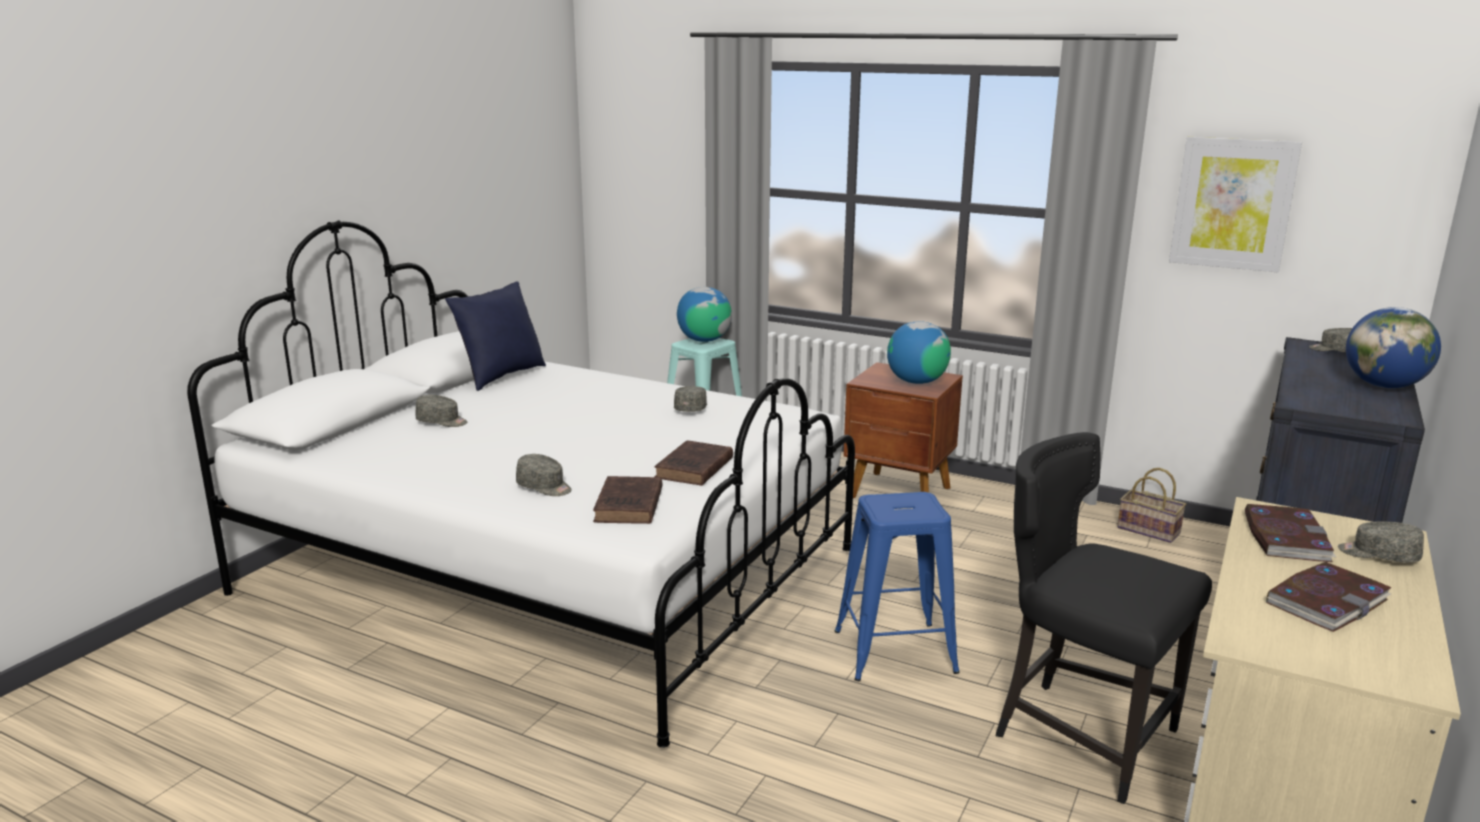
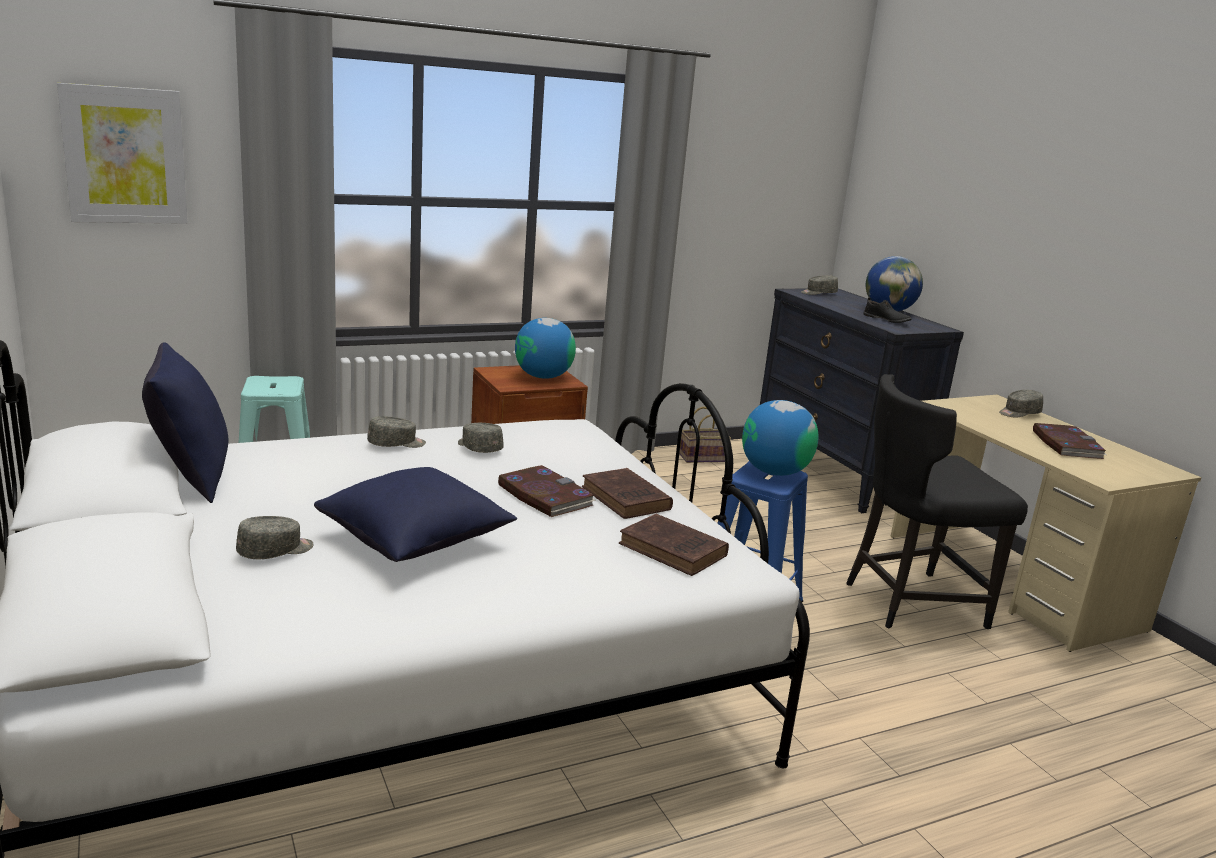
camera: 55 degrees left, 0 degrees up
grey cap [516,454,572,496] -> grey cap moved to [367,416,426,448]
globe [677,287,732,342] -> globe moved to [742,400,818,476]
picture [1169,137,1302,272] -> picture moved to [57,83,188,224]
book [1245,504,1336,562] -> book moved to [498,465,595,517]
none -> blue pillow [314,467,517,562]
none -> black shoe [863,297,911,323]

